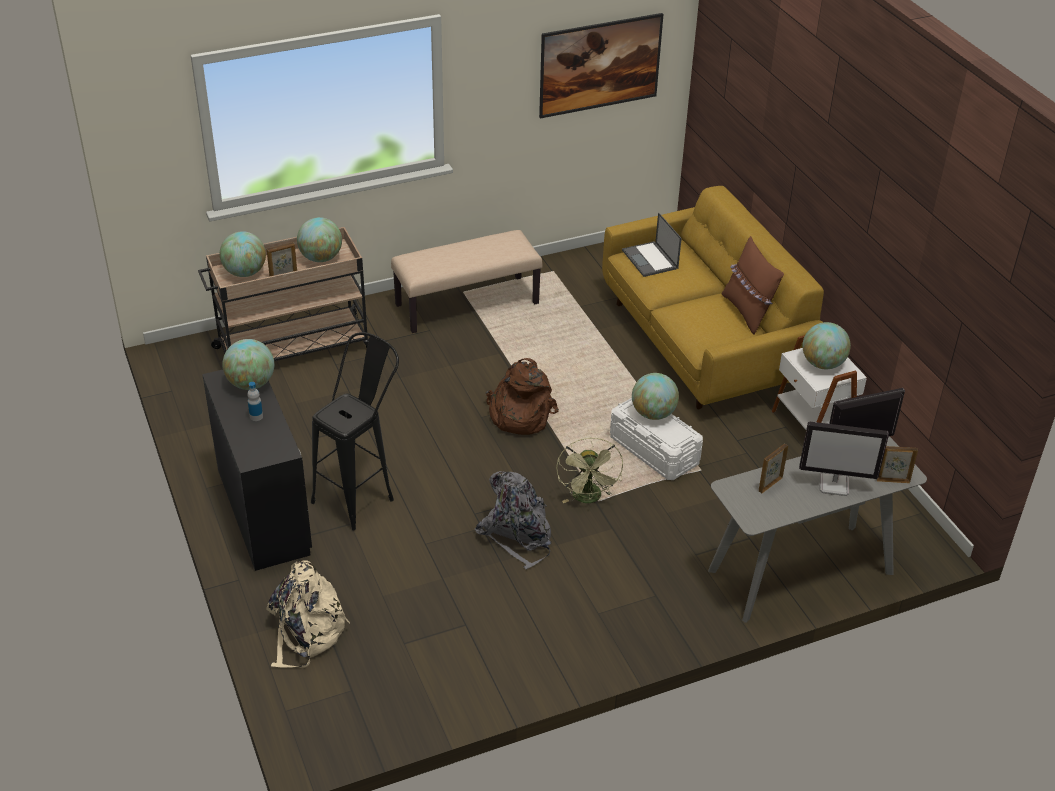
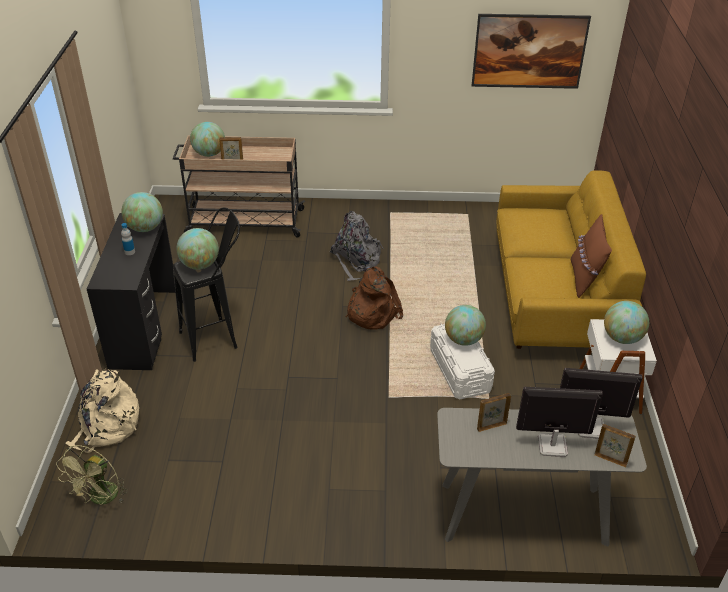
camera: 25 degrees right, 0 degrees up
globe [297,217,342,262] -> globe moved to [176,228,219,270]
beige bench [391,230,543,333] -> none
grey backpack [475,471,552,569] -> grey backpack moved to [330,211,384,281]
green fan [556,438,623,503] -> green fan moved to [56,445,128,505]
laptop [622,213,682,277] -> none
monitor [799,421,889,496] -> monitor turned 150 degrees clockwise [516,387,603,457]

